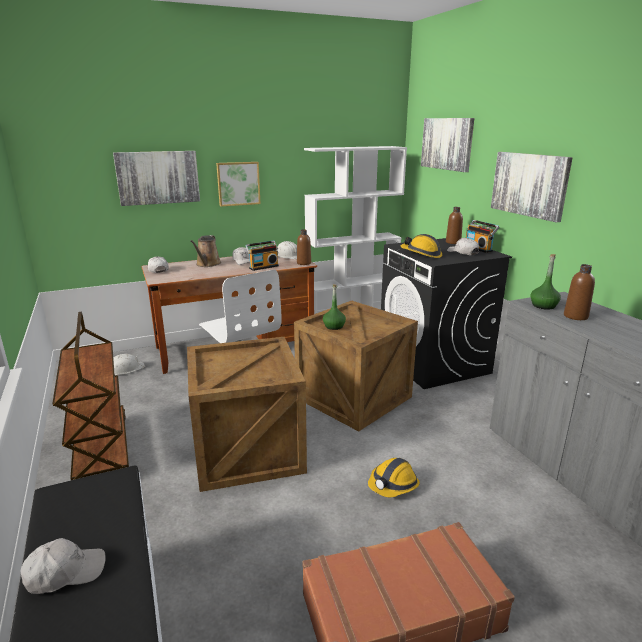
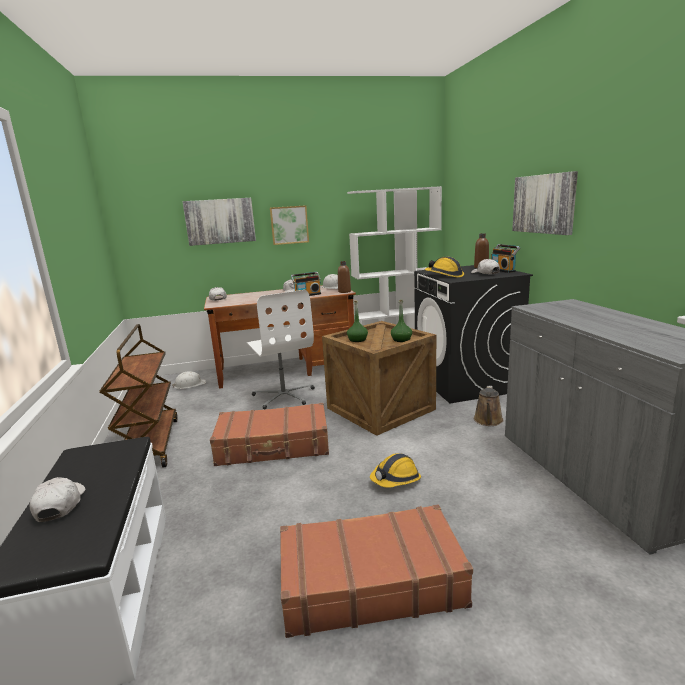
camera: 10 degrees right, 5 degrees down
white cap [21,538,106,594] -> white cap turned 90 degrees counterclockwise [29,477,85,522]
crate [187,337,307,492] -> brown suitcase [210,403,329,466]
brown watering can [190,235,221,267] -> brown watering can moved to [474,386,504,426]
picture [421,118,474,172] -> none
green bottle [530,254,561,310] -> green bottle moved to [391,300,412,342]
brown bottle [564,264,595,320] -> none

